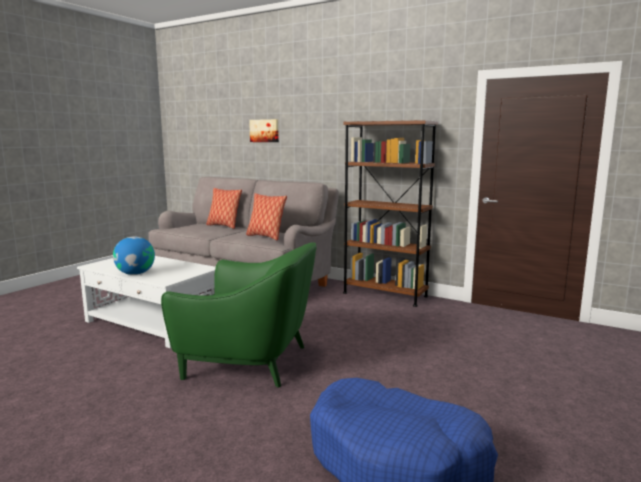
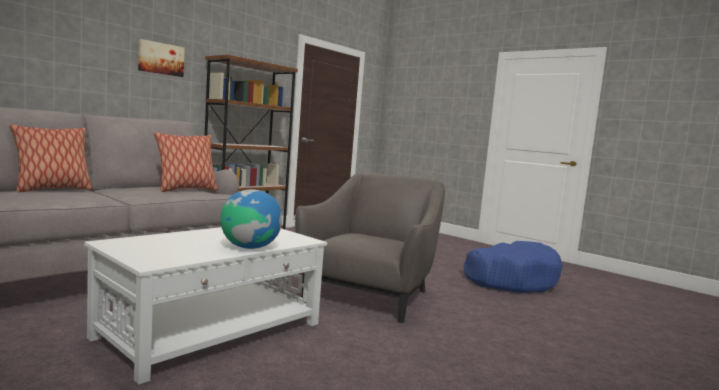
camera: 80 degrees left, 5 degrees down
green armchair [161,242,316,387] -> grey armchair [295,173,445,323]
picture [249,119,279,142] -> picture moved to [138,39,185,77]

